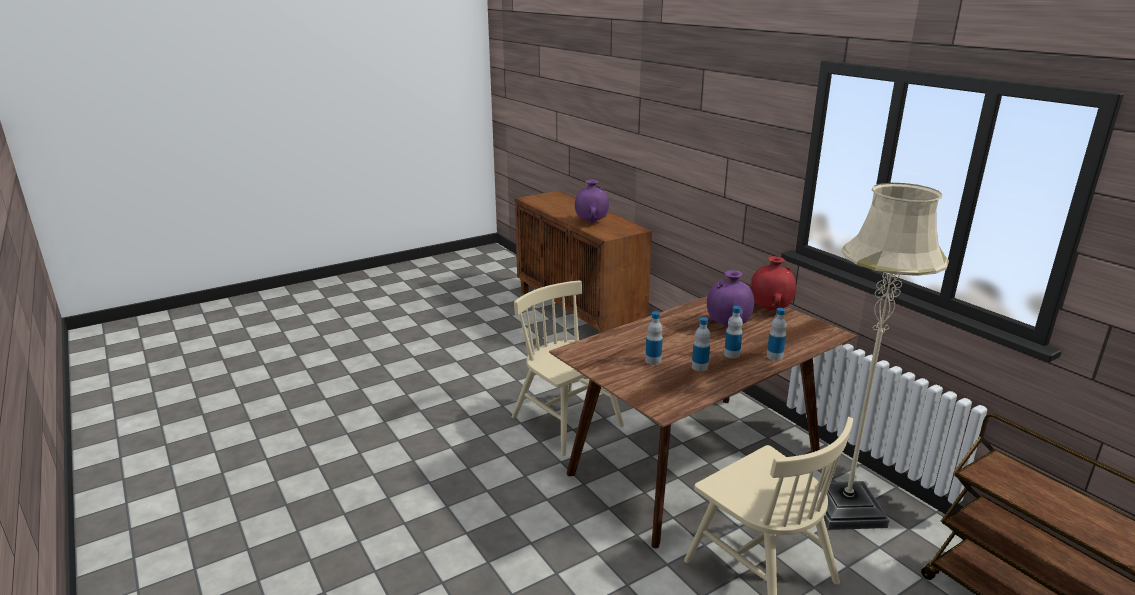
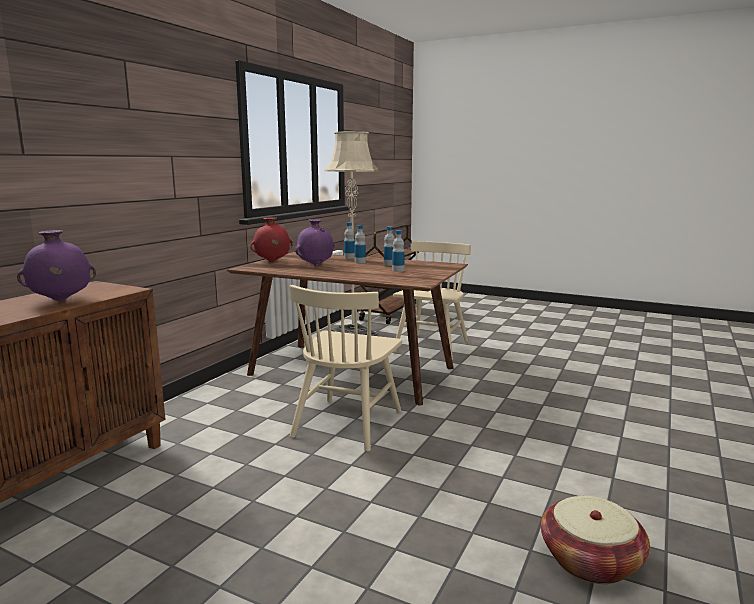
camera: 120 degrees left, 10 degrees down
none -> basket [541,496,650,584]

